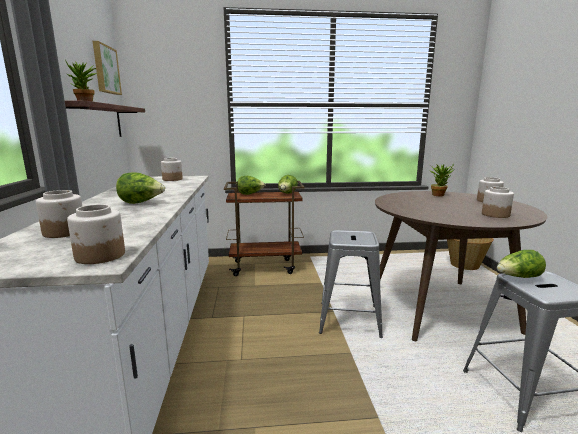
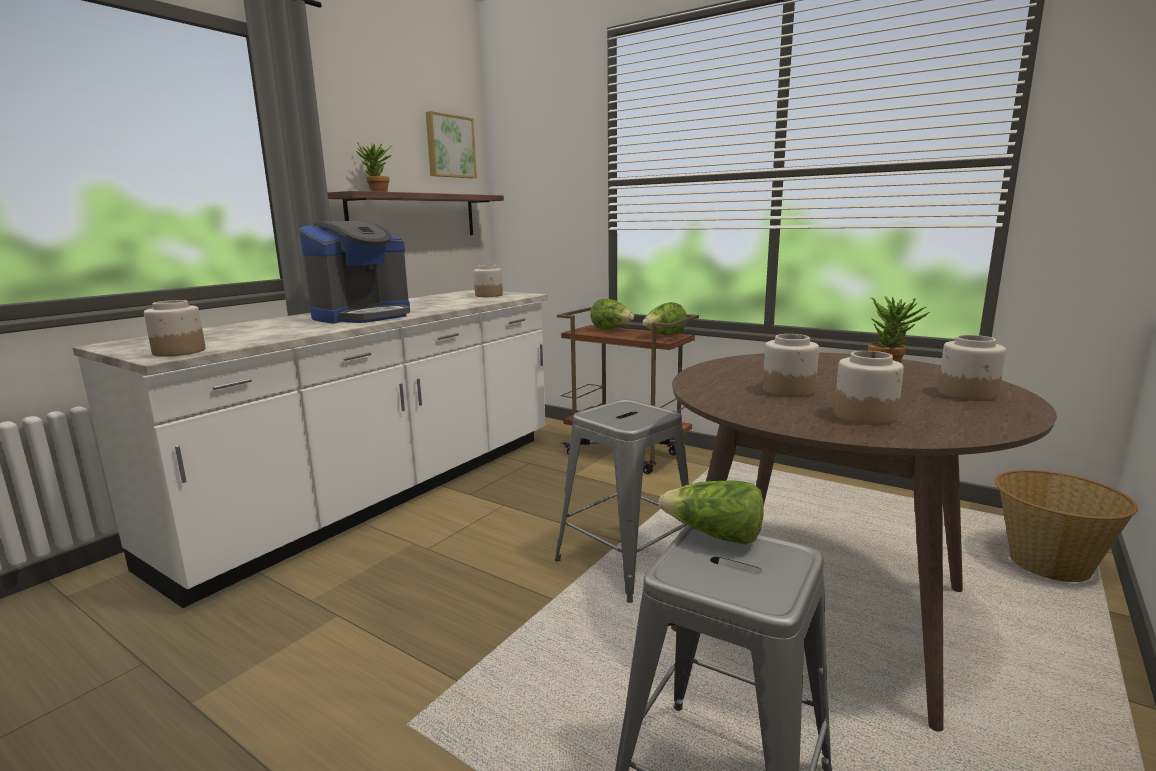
camera: 40 degrees right, 0 degrees up
jar [36,190,83,238] -> jar moved to [763,334,819,397]
lettuce [116,172,165,204] -> coffee machine [300,221,410,324]

